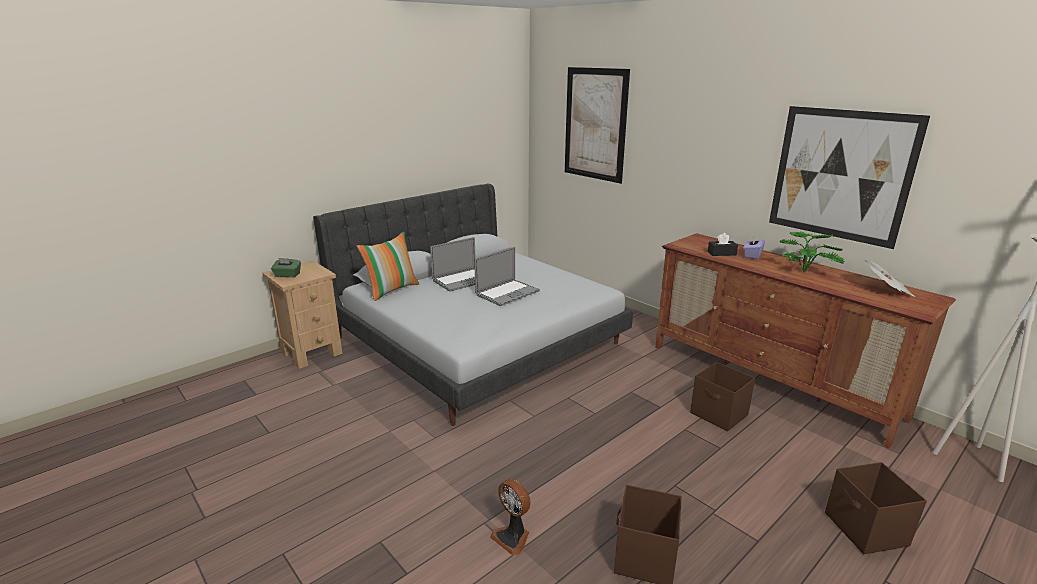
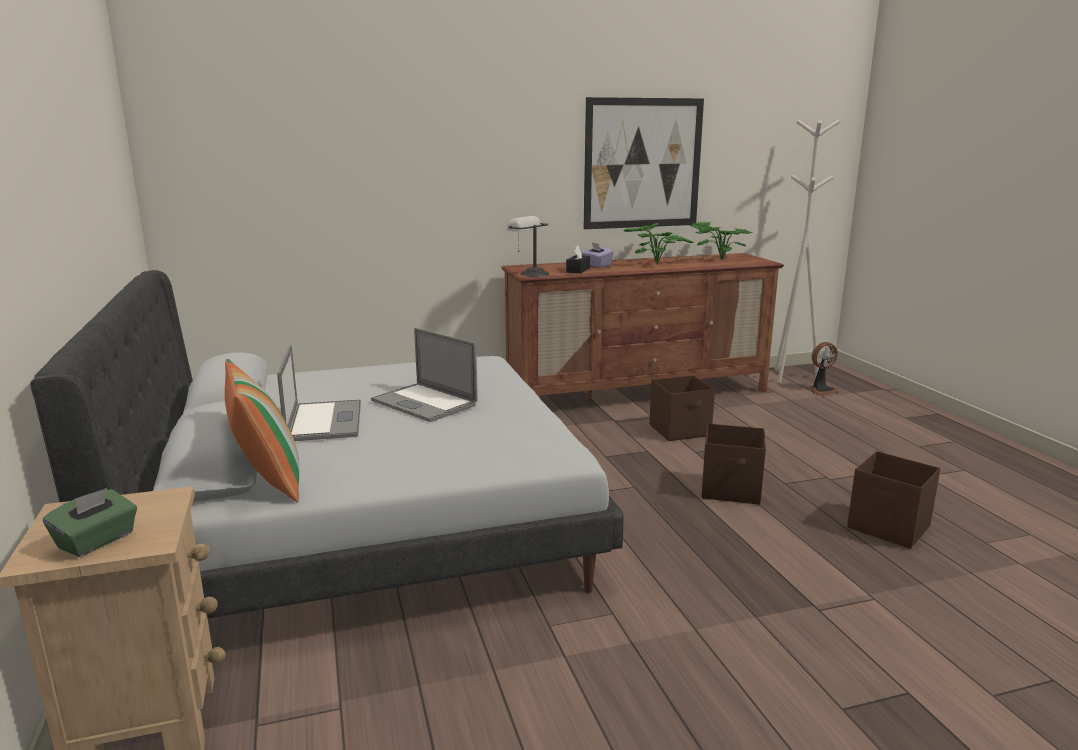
camera: 65 degrees left, 5 degrees down
laptop [474,247,540,306] -> laptop turned 150 degrees clockwise [371,328,478,422]
fan [490,479,531,556] -> fan moved to [809,342,839,395]
picture [565,67,630,184] -> none
brown storage box [825,462,927,554] -> brown storage box moved to [701,423,766,505]
newspaper [862,259,915,297] -> potted plant [690,221,753,259]
none -> table lamp [506,216,549,277]

